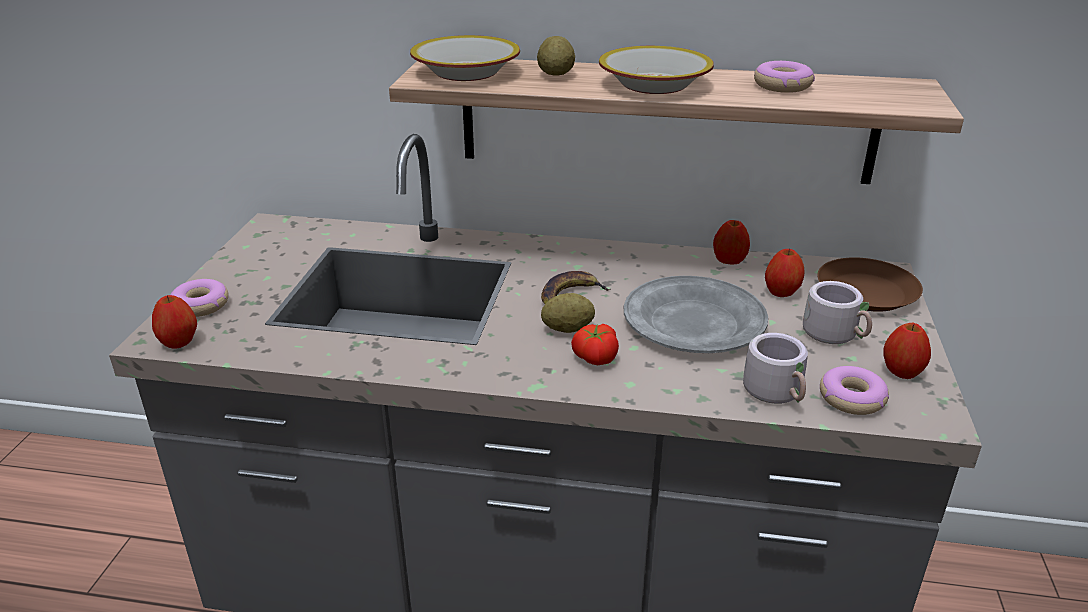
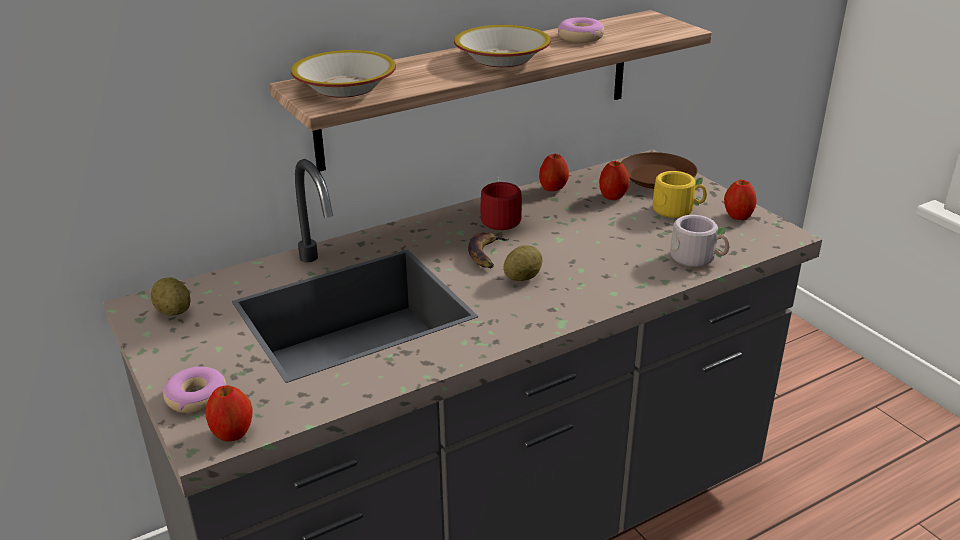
camera: 40 degrees left, 0 degrees up
potato [537,36,575,76] -> potato moved to [151,277,191,315]
tomato [571,324,619,365] -> none
grey plate [624,276,768,353] -> none
grey mug [803,281,872,344] -> yellow mug [649,171,707,218]
donut [820,366,889,415] -> none
none -> red mug [481,179,522,230]

